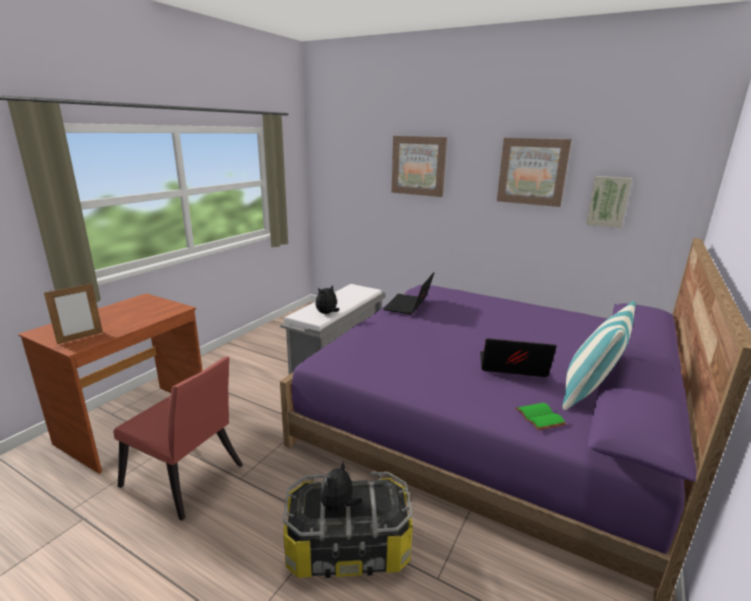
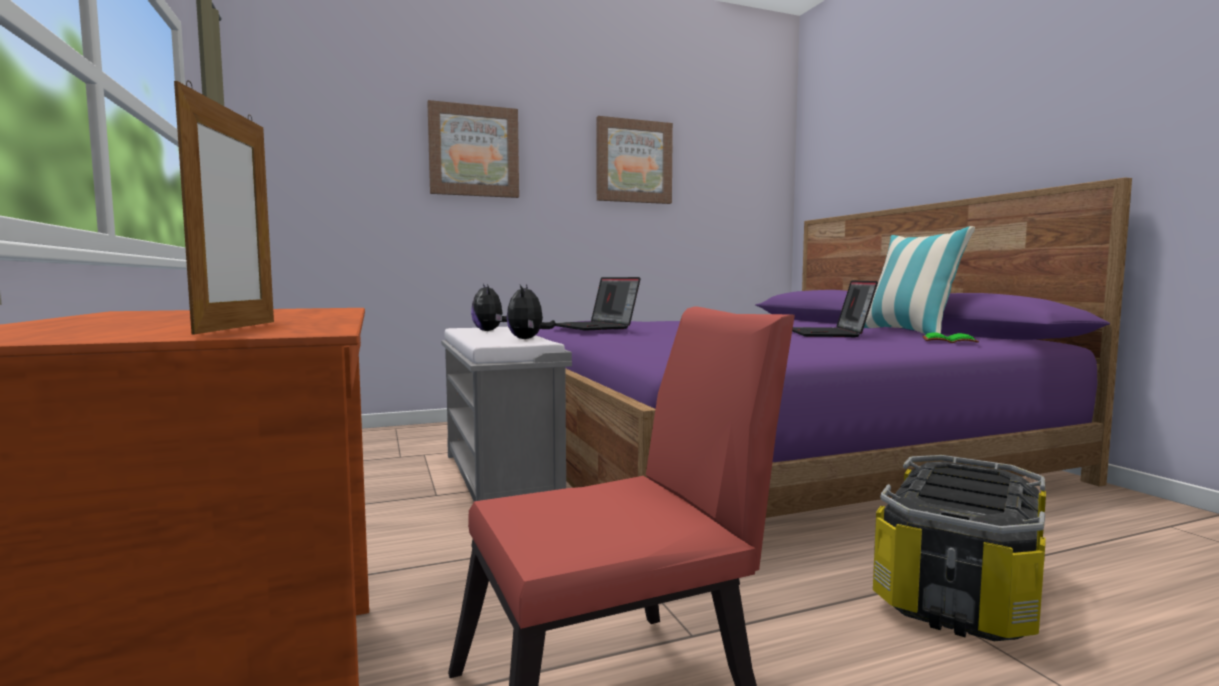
camera: 50 degrees left, 15 degrees down
plush toy [320,462,362,515] -> plush toy moved to [471,284,507,331]
laptop [480,338,557,377] -> laptop turned 45 degrees counterclockwise [792,281,878,337]
picture [586,176,632,228] -> none

